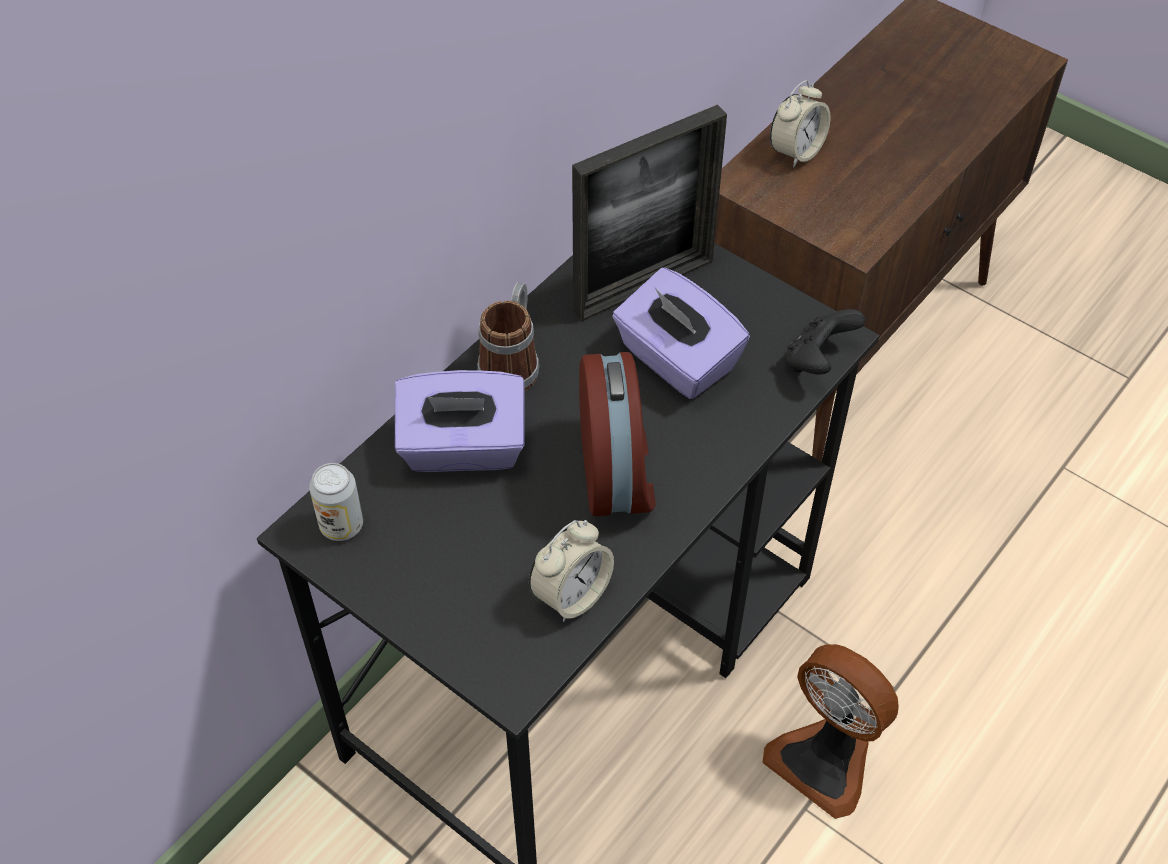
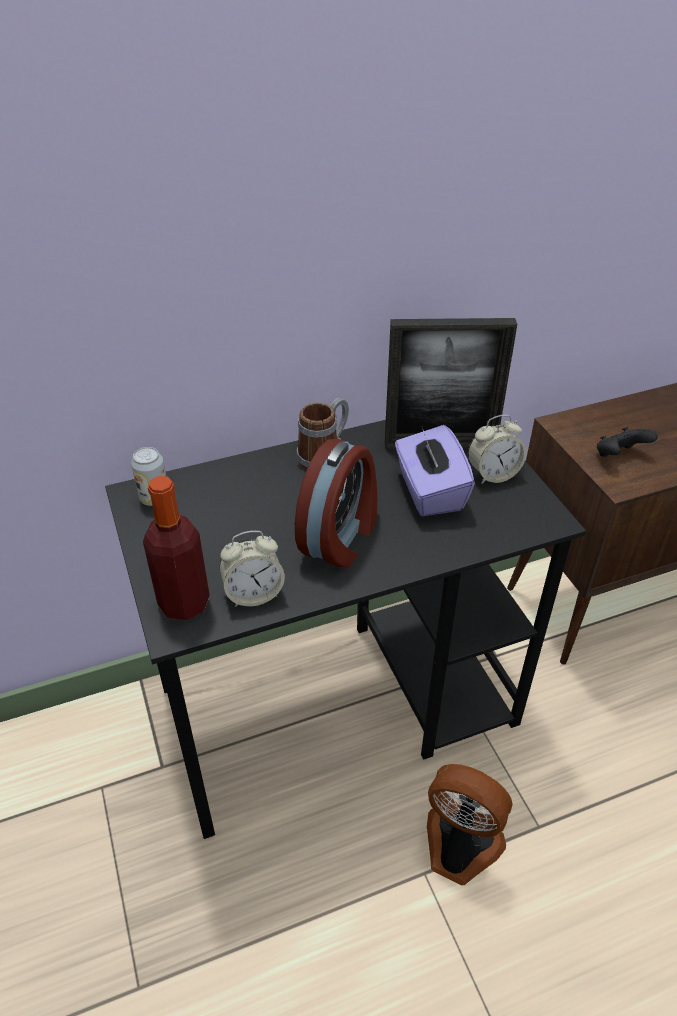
camera: 30 degrees right, 10 degrees down
purple tissue box [395,370,525,472] -> none
fan [763,644,899,819] -> fan turned 135 degrees clockwise [427,764,513,885]
alarm clock [770,80,831,168] -> alarm clock moved to [468,415,527,484]
black game controller [785,309,865,375] -> black game controller moved to [597,427,658,457]
none -> bottle [143,476,210,620]

